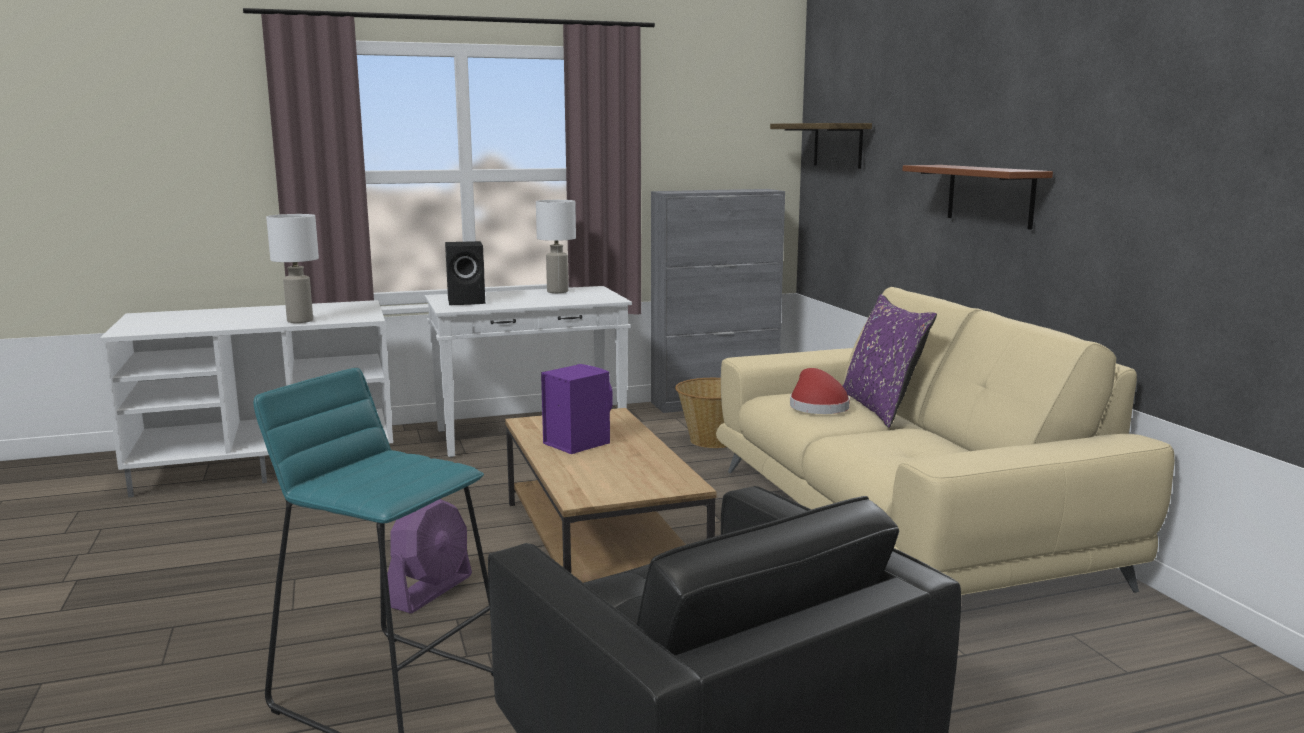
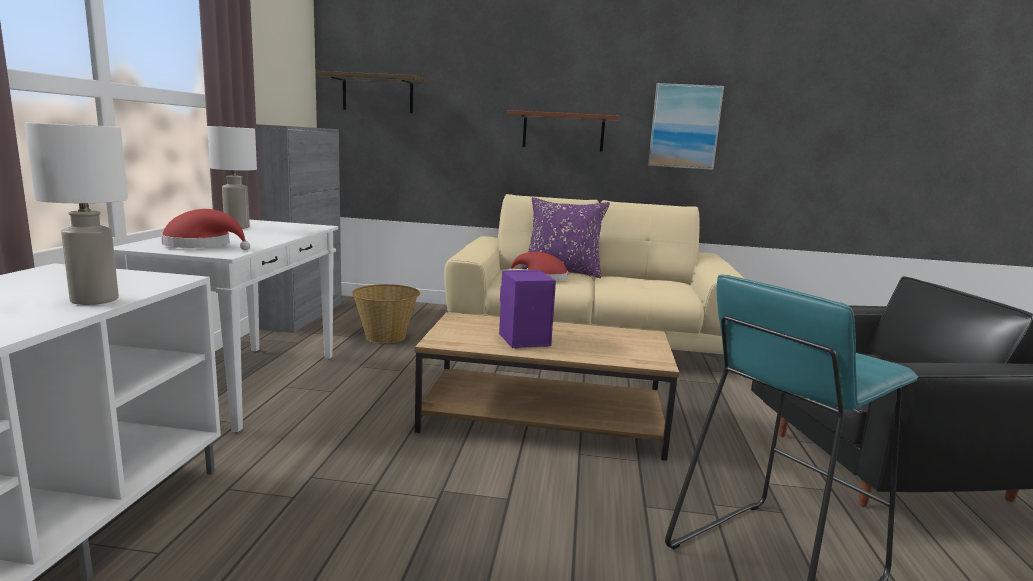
camera: 65 degrees left, 0 degrees up
purple fan [387,499,472,614] -> none
black speaker [445,241,485,305] -> red hat [161,209,250,250]
none -> picture [648,83,724,170]

